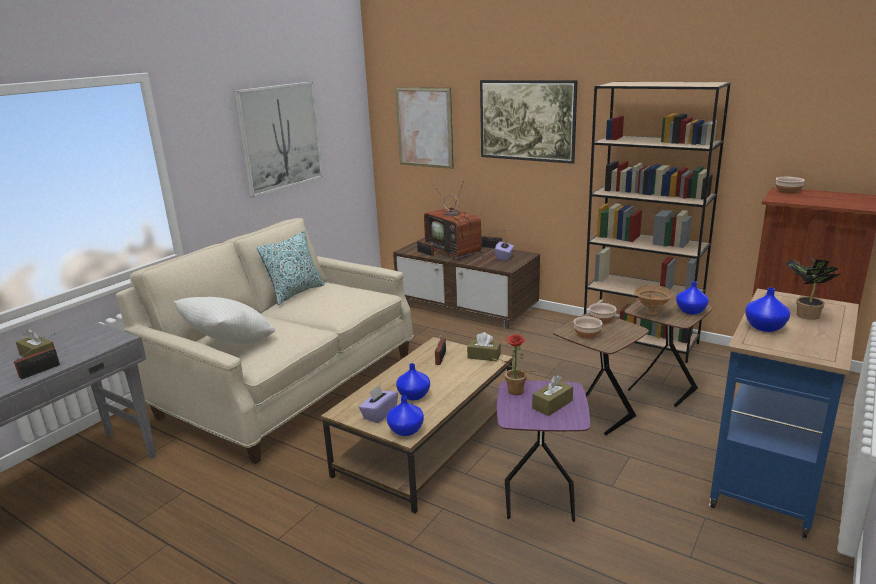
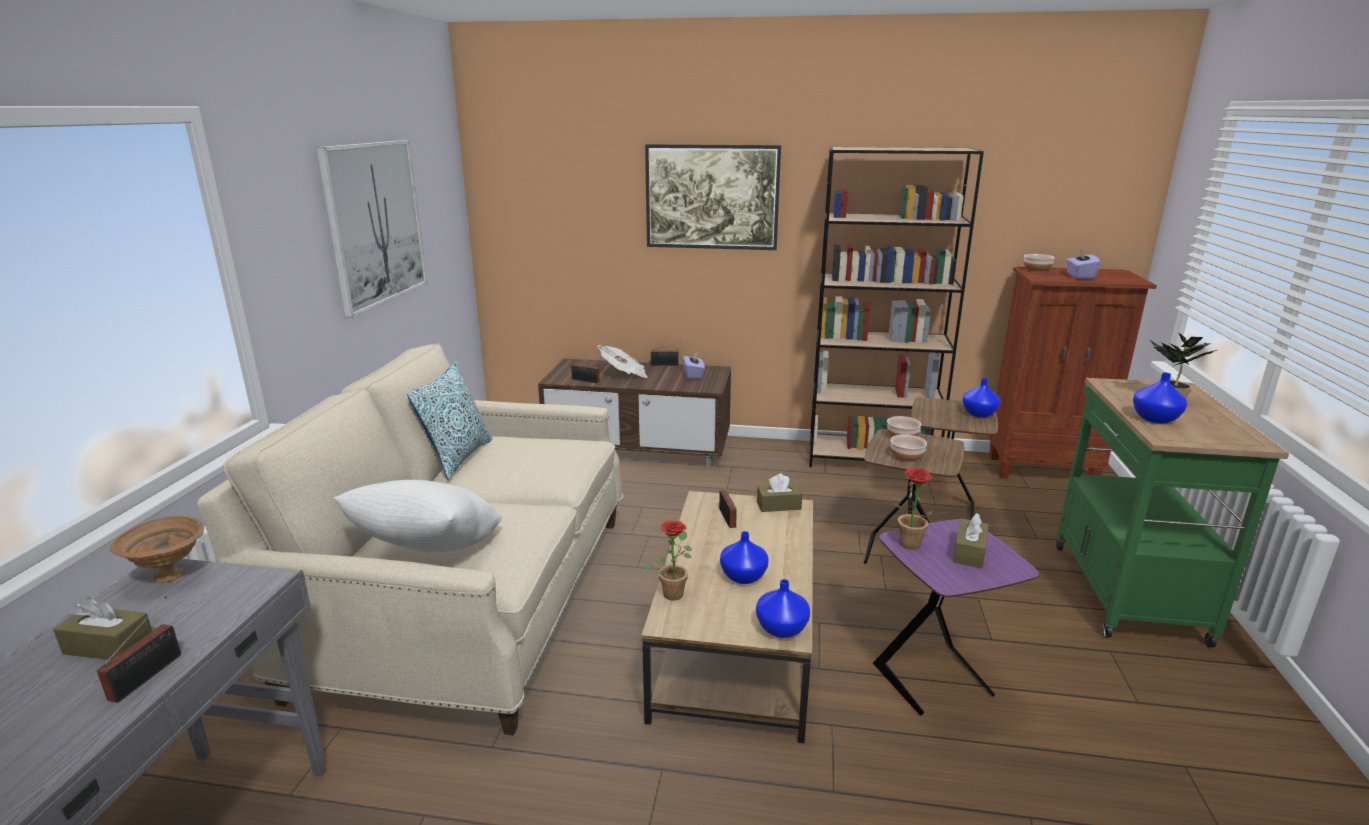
camera: 25 degrees left, 0 degrees up
purple tissue box [359,385,398,423] -> purple tissue box moved to [1066,249,1101,279]
picture [395,87,454,169] -> none
television [424,181,484,260] -> newspaper [597,345,648,378]
brown bowl [634,285,674,316] -> brown bowl moved to [110,516,204,583]
blue cart [709,289,859,538] -> green cart [1056,378,1289,648]
none -> potted plant [643,521,692,601]

